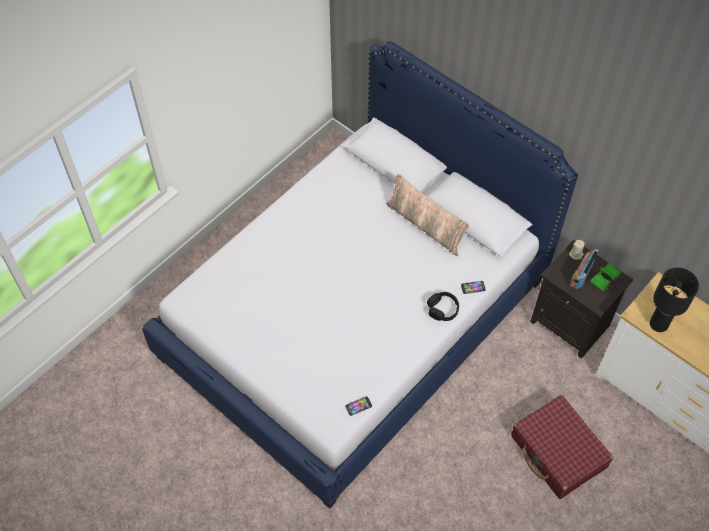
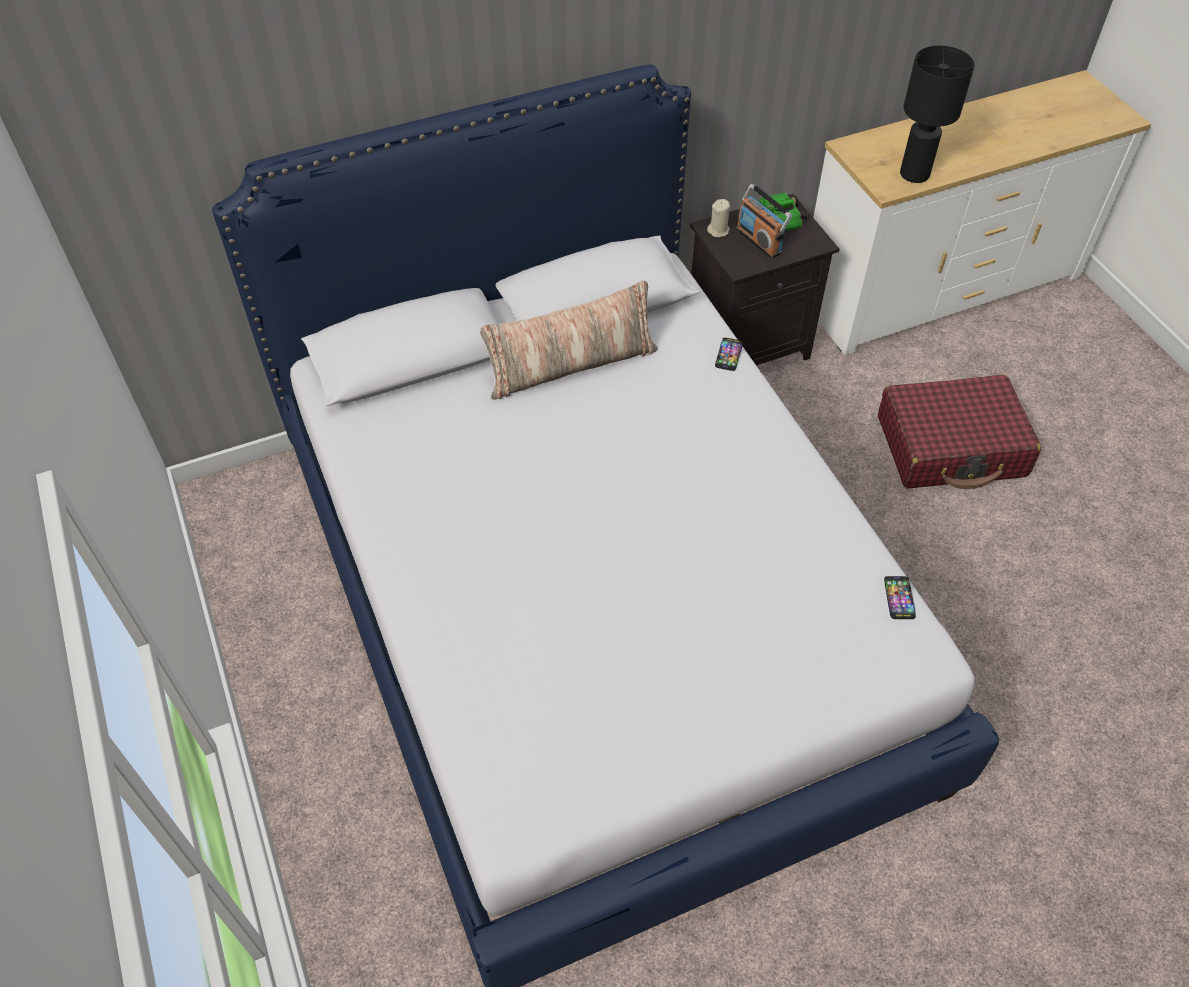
camera: 65 degrees left, 5 degrees down
black headphones [427,292,459,321] -> none

